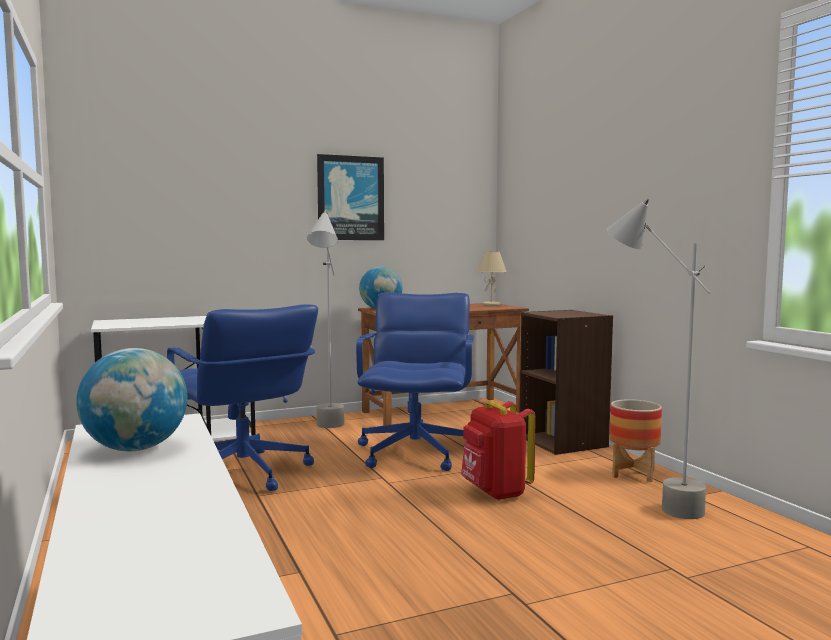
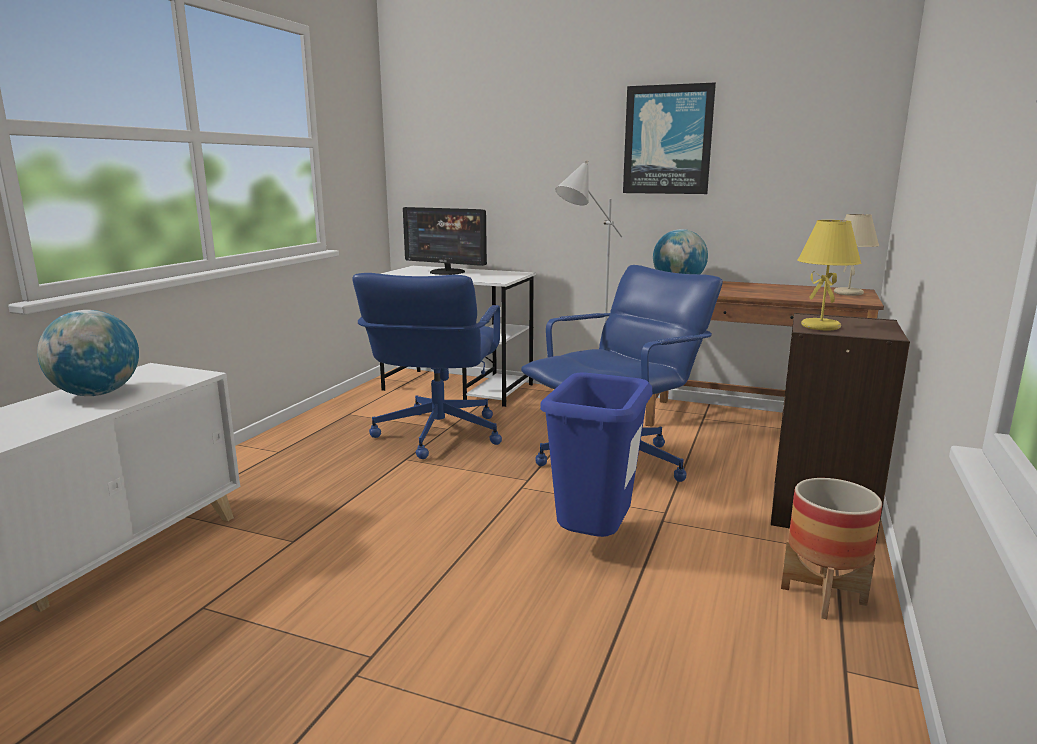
camera: 45 degrees right, 10 degrees up
red backpack [461,401,536,500] -> blue trash can [540,373,653,537]
grey floor lamp [607,198,710,519] -> none
none -> monitor [403,207,487,275]
none -> yellow table lamp [797,220,861,330]

